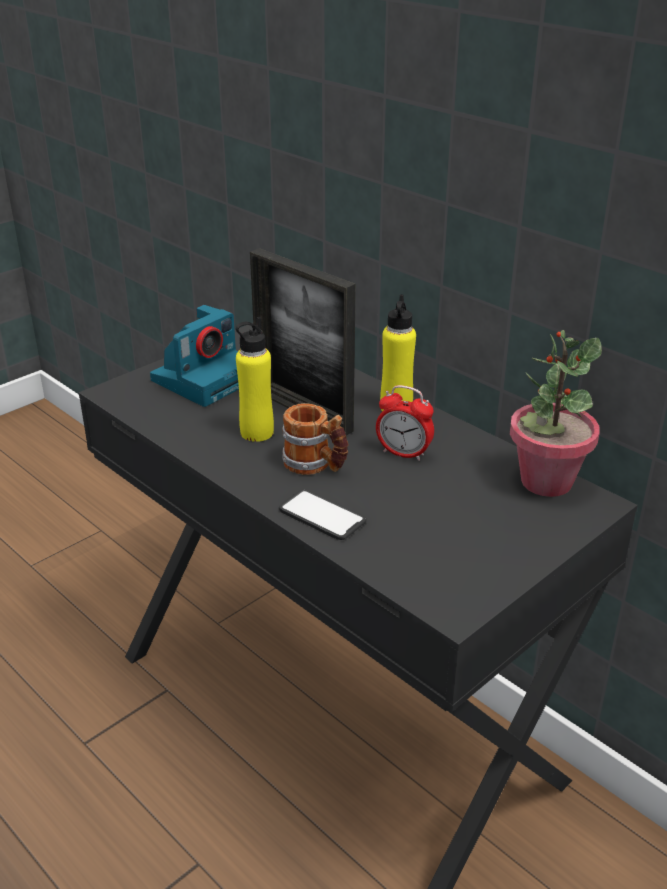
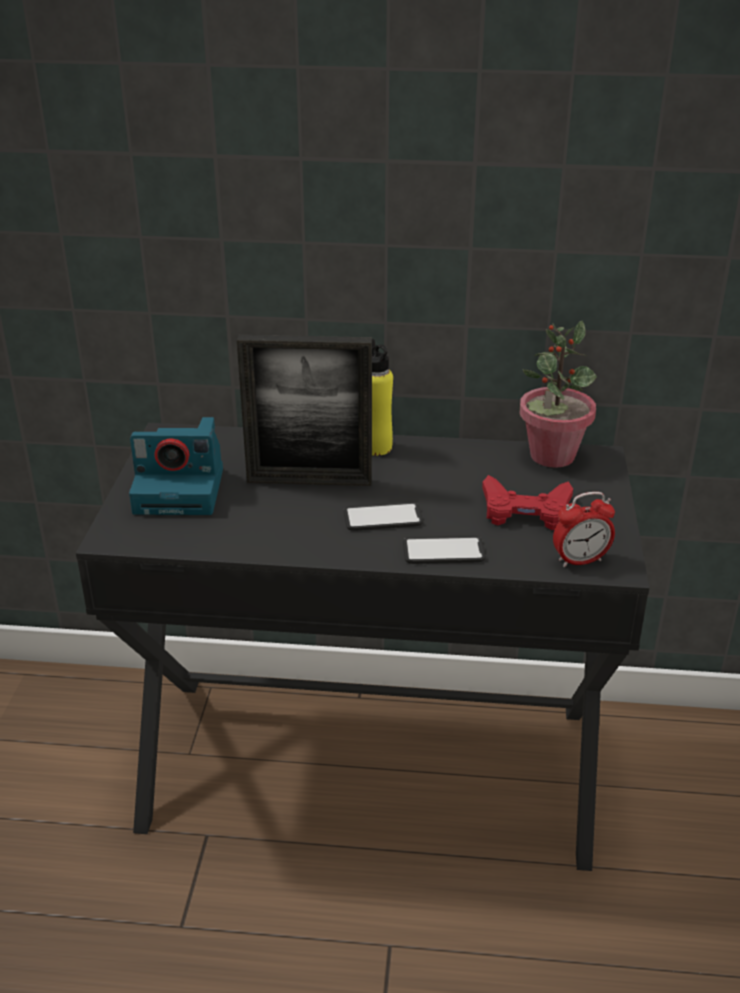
camera: 40 degrees left, 0 degrees up
camera [150,305,239,407] -> camera turned 90 degrees clockwise [129,417,223,515]
yellow bottle [236,317,274,442] -> none
mug [282,403,348,475] -> phone [343,502,423,531]
alarm clock [376,385,434,461] -> alarm clock moved to [553,492,615,567]
none -> red game controller [482,475,573,530]

